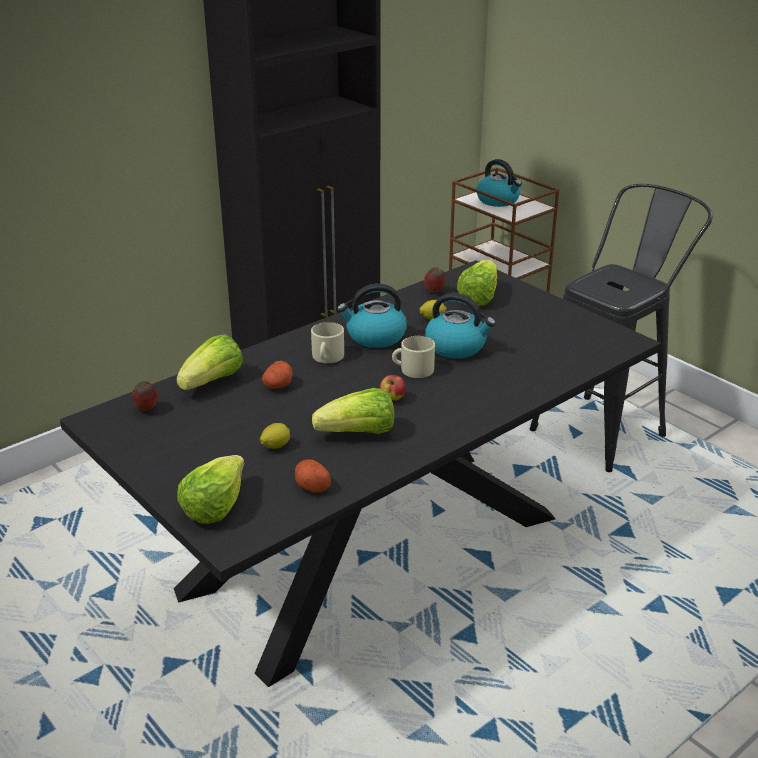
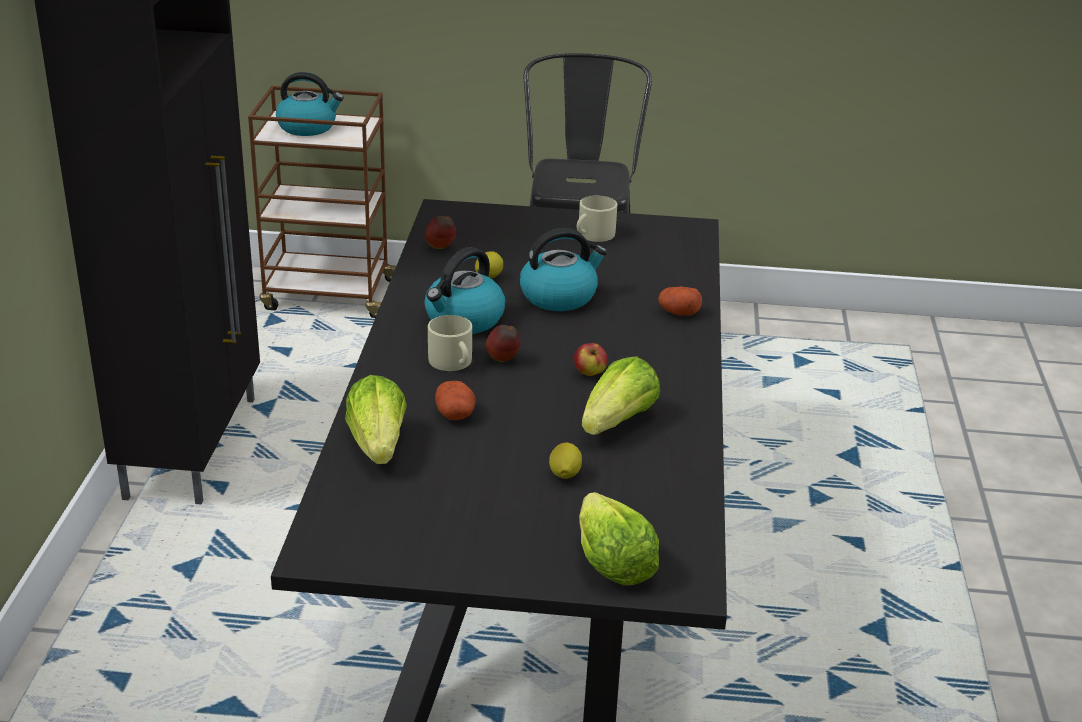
camera: 45 degrees left, 0 degrees up
apple [132,381,158,410] -> apple moved to [486,325,520,362]
potato [295,459,331,493] -> potato moved to [658,287,702,316]
beige mug [392,336,435,378] -> beige mug moved to [577,195,617,242]
lettuce [457,260,497,306] -> none

